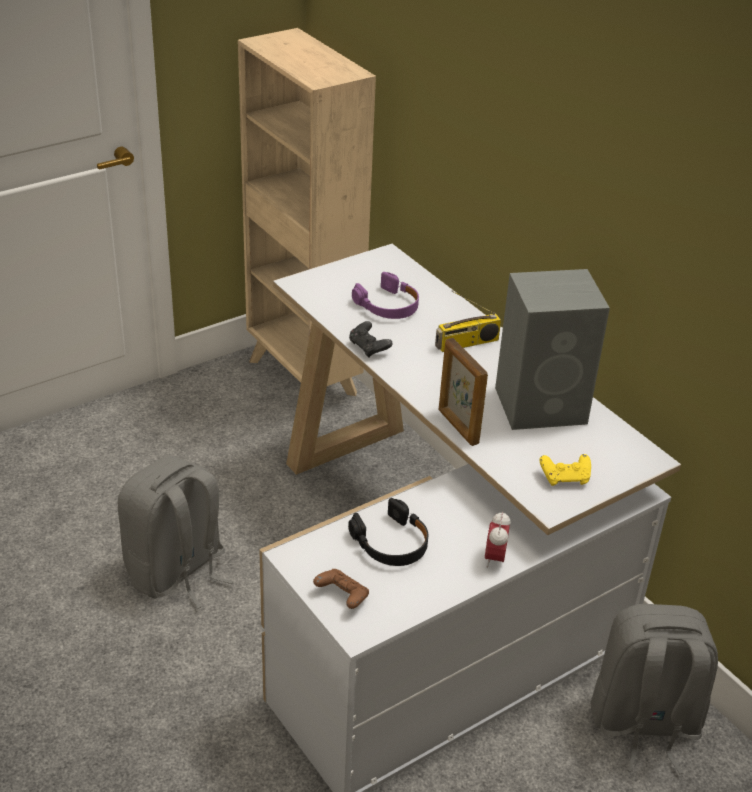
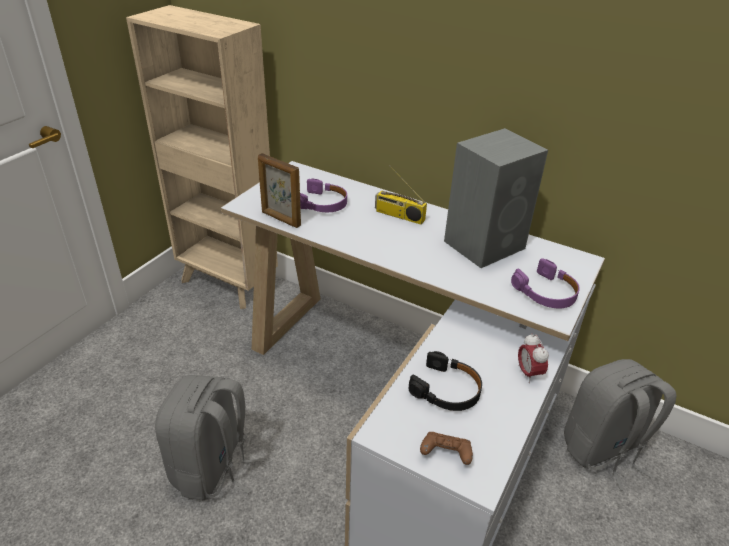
camera: 25 degrees left, 0 degrees up
black game controller [349,321,393,358] -> none
radio [435,291,501,352] -> radio turned 75 degrees clockwise [375,165,427,225]
picture frame [439,338,488,446] -> picture frame moved to [258,153,301,228]
yellow game controller [539,454,591,486] -> purple headphones [511,258,580,309]

